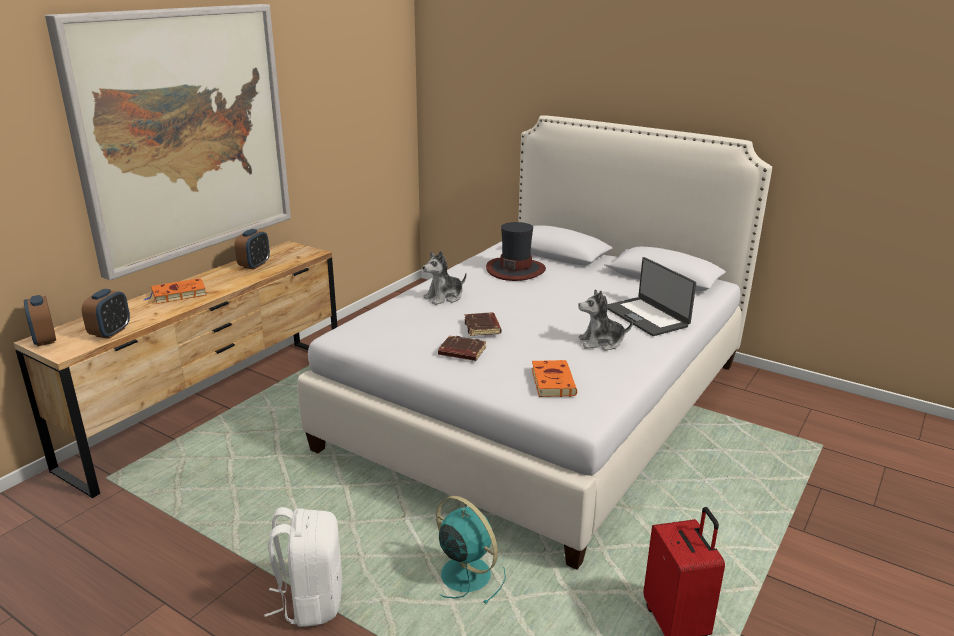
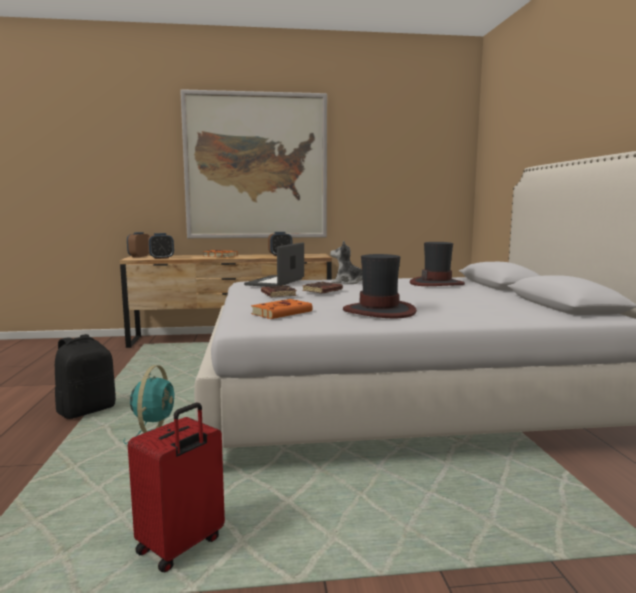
camera: 50 degrees right, 15 degrees down
white backpack [264,507,342,627] -> black backpack [55,334,116,419]
plush toy [578,289,633,351] -> hat [343,254,417,318]
laptop [607,257,696,336] -> laptop moved to [244,243,304,287]

